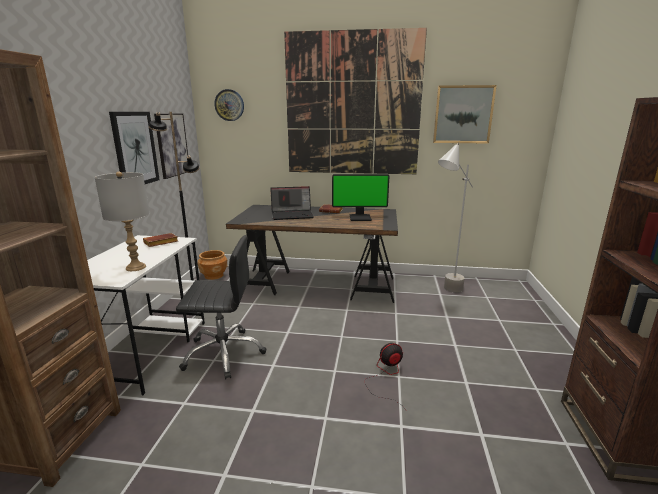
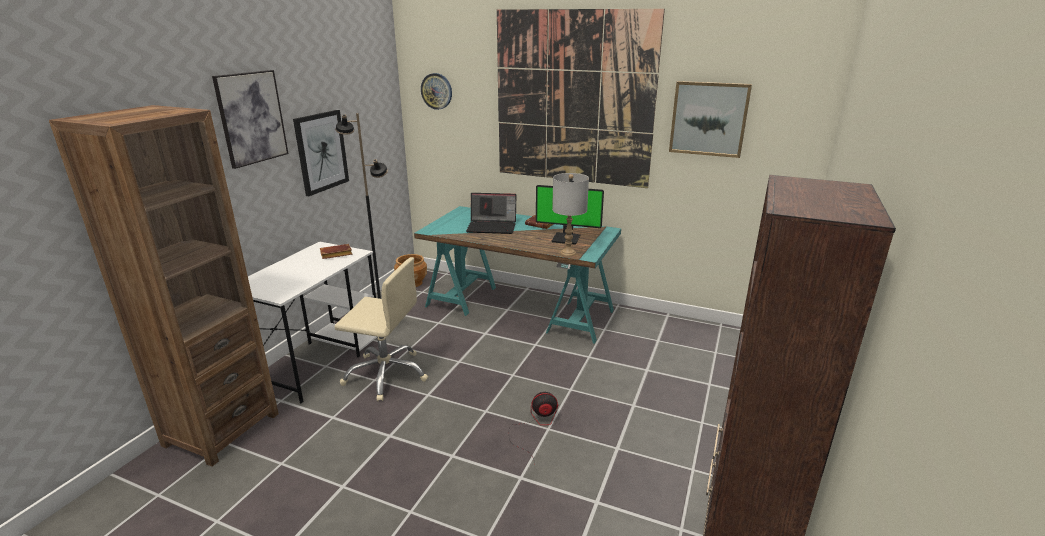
camera: 15 degrees right, 5 degrees up
grey table lamp [94,172,150,271] -> grey table lamp moved to [552,173,589,256]
picture [154,113,188,179] -> picture moved to [212,70,289,169]
black office chair [176,235,266,379] -> beige office chair [334,257,428,401]
black desk [226,205,398,303] -> turquoise desk [414,206,621,344]
grey floor lamp [438,142,473,292] -> none

